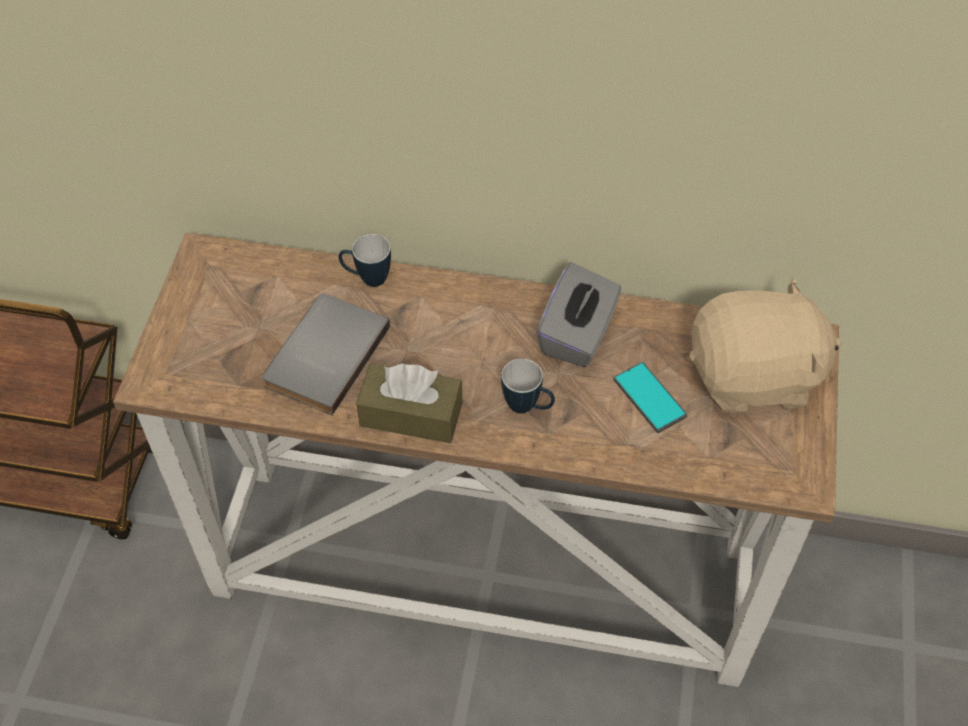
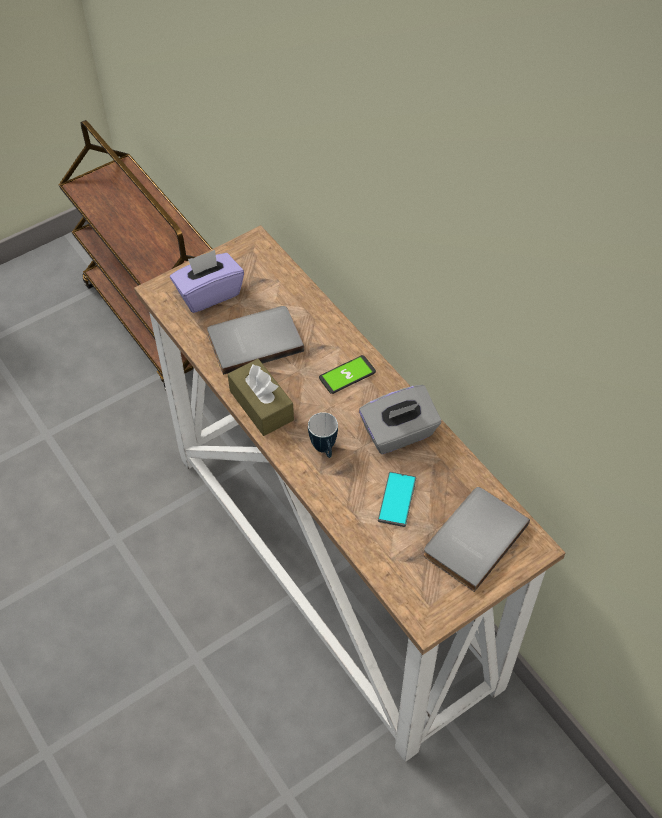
camera: 45 degrees right, 0 degrees up
mug [338,234,391,287] -> none
beige plush toy [689,277,842,414] -> grey book [424,487,530,592]
none -> purple tissue box [170,250,244,313]
none -> phone [319,355,376,394]

